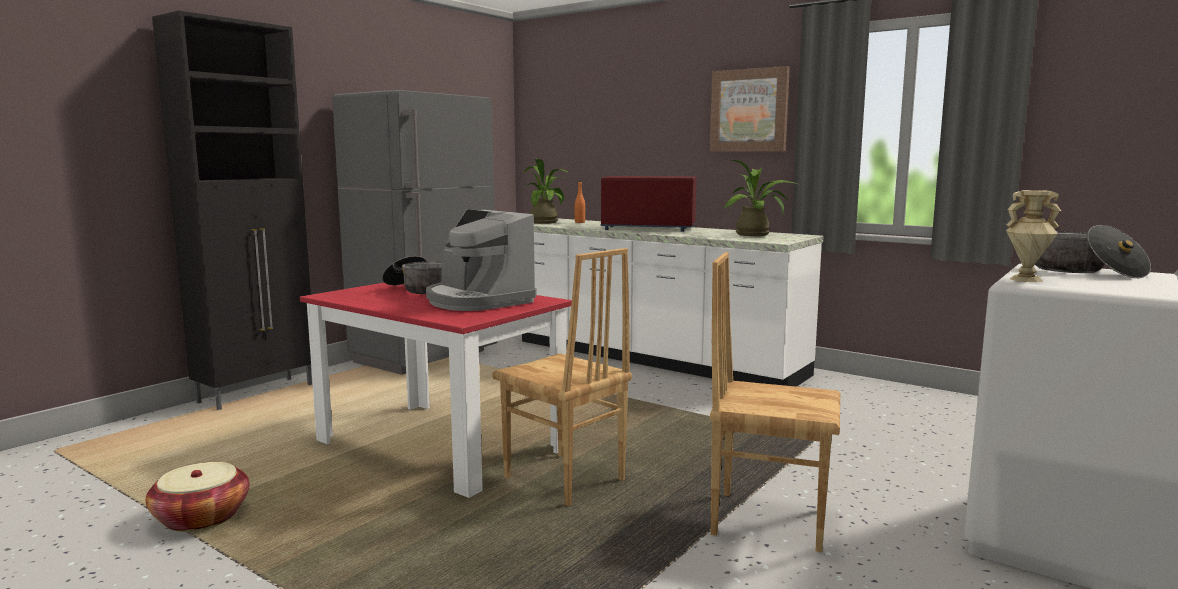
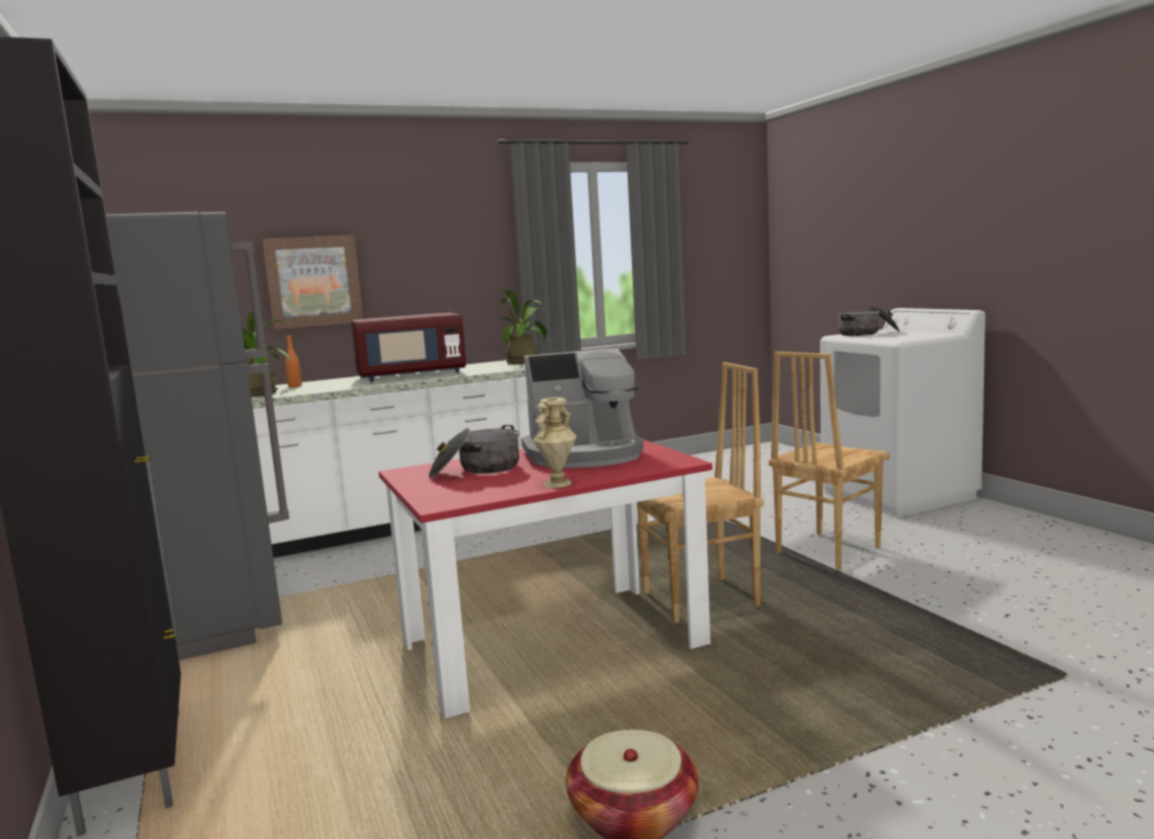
camera: 60 degrees left, 0 degrees up
red microwave [600,176,696,232] -> red microwave turned 150 degrees counterclockwise [351,313,466,381]
picture [710,66,790,152] -> picture moved to [262,235,363,329]
beige vase [1006,190,1061,282] -> beige vase moved to [533,398,577,488]

